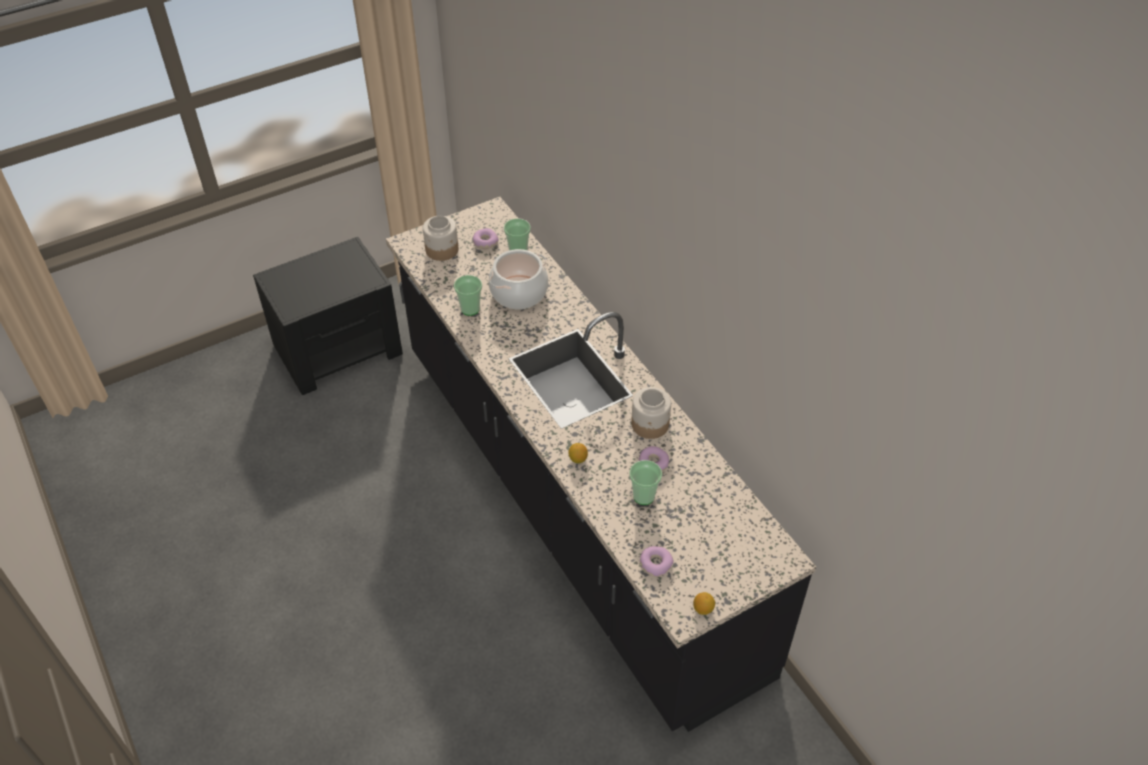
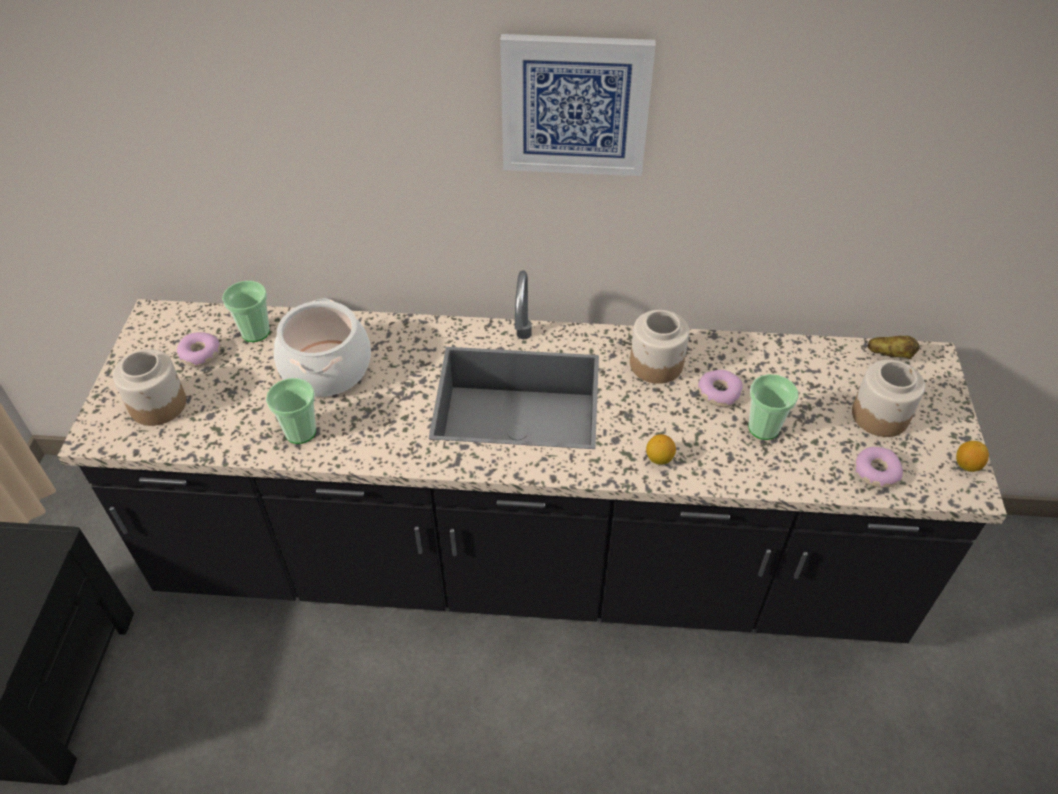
camera: 55 degrees left, 0 degrees up
none -> picture [500,34,656,176]
none -> jar [852,360,925,437]
none -> potato [867,336,920,359]

